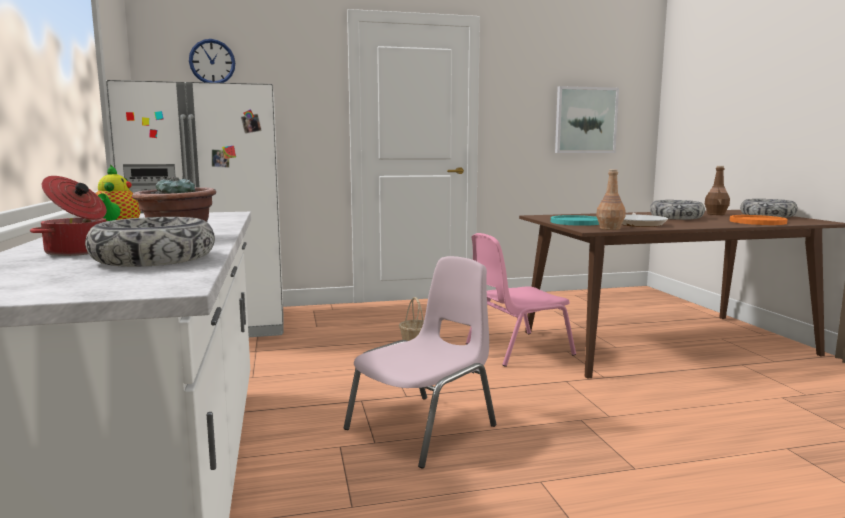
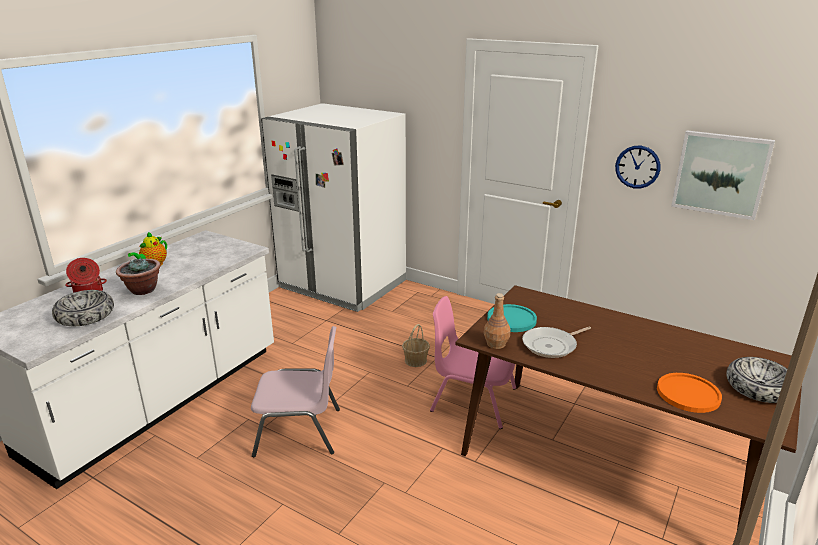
camera: 45 degrees right, 15 degrees up
wall clock [189,39,235,83] -> wall clock moved to [615,146,660,189]
bowl [650,200,705,220] -> none
brown bottle [705,166,730,215] -> none

